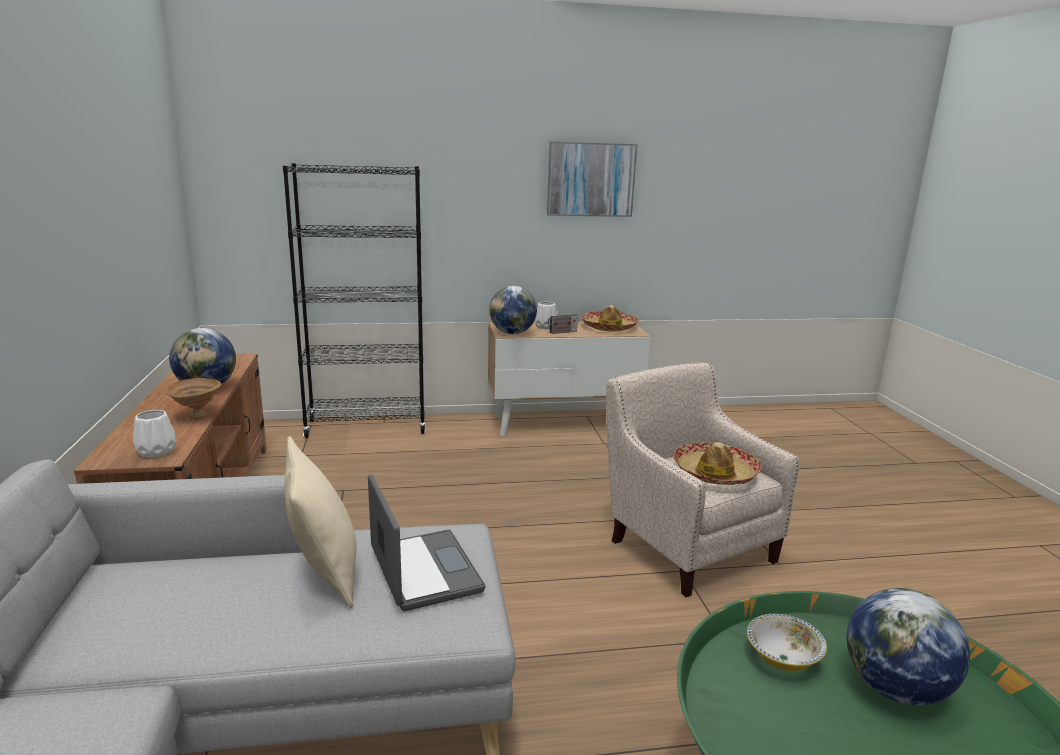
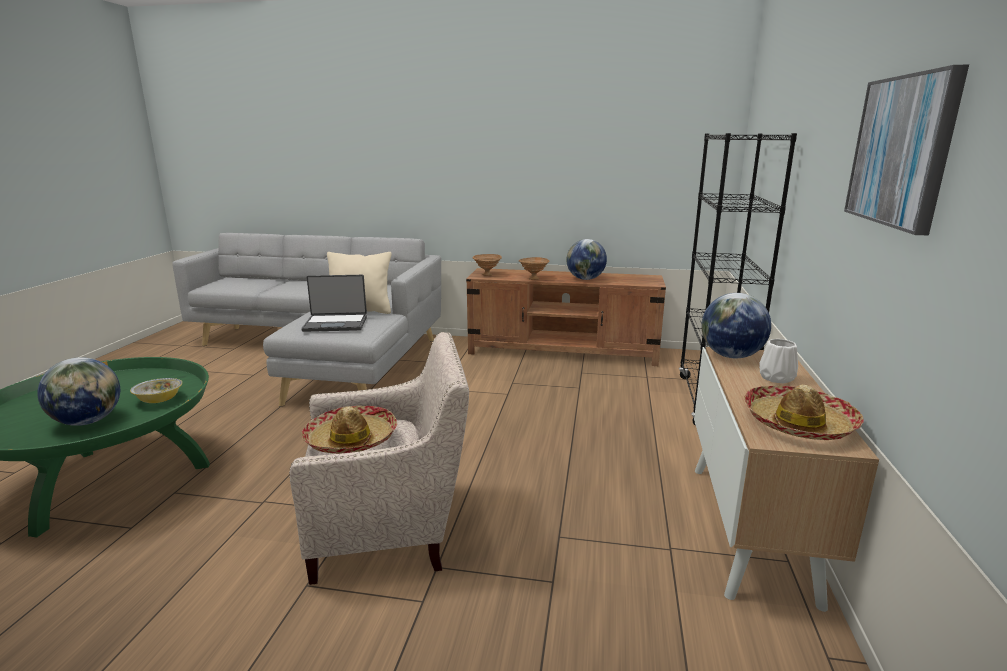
camera: 110 degrees right, 0 degrees up
white vase [133,410,176,458] -> brown bowl [472,254,502,276]
radio [548,307,578,334] -> none

